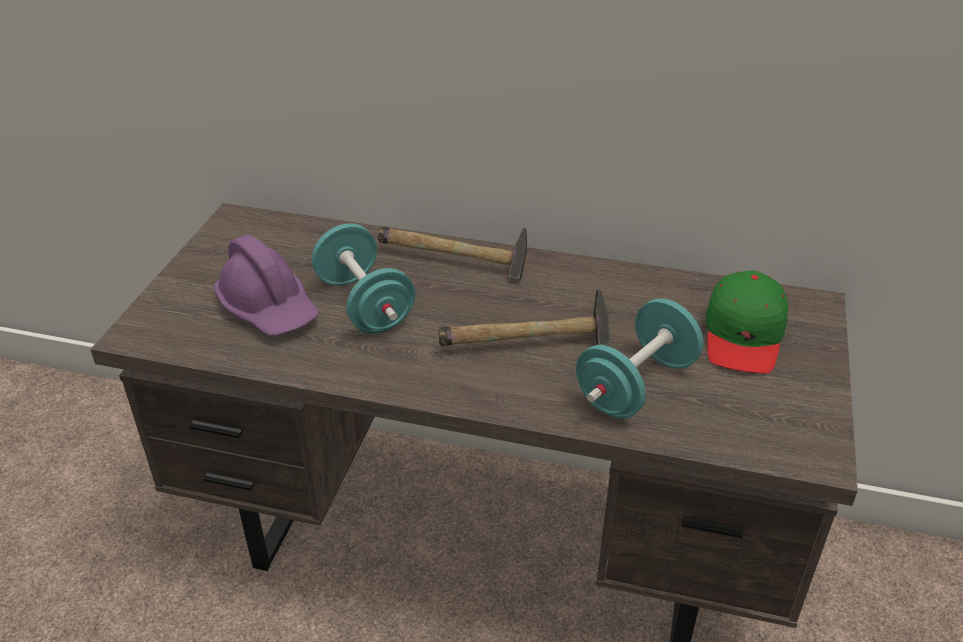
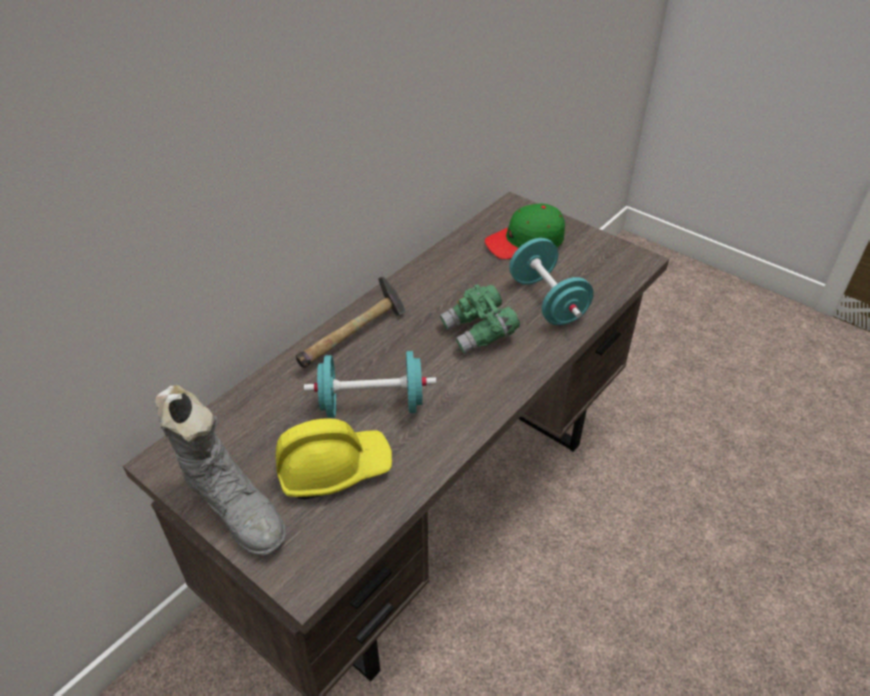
camera: 65 degrees left, 5 degrees up
purple hard hat [214,235,320,336] -> yellow hard hat [276,418,392,499]
hammer [438,289,611,346] -> green binoculars [440,285,520,354]
green cap [706,270,788,374] -> green cap turned 120 degrees clockwise [485,203,565,259]
none -> grey boot [155,385,286,555]

